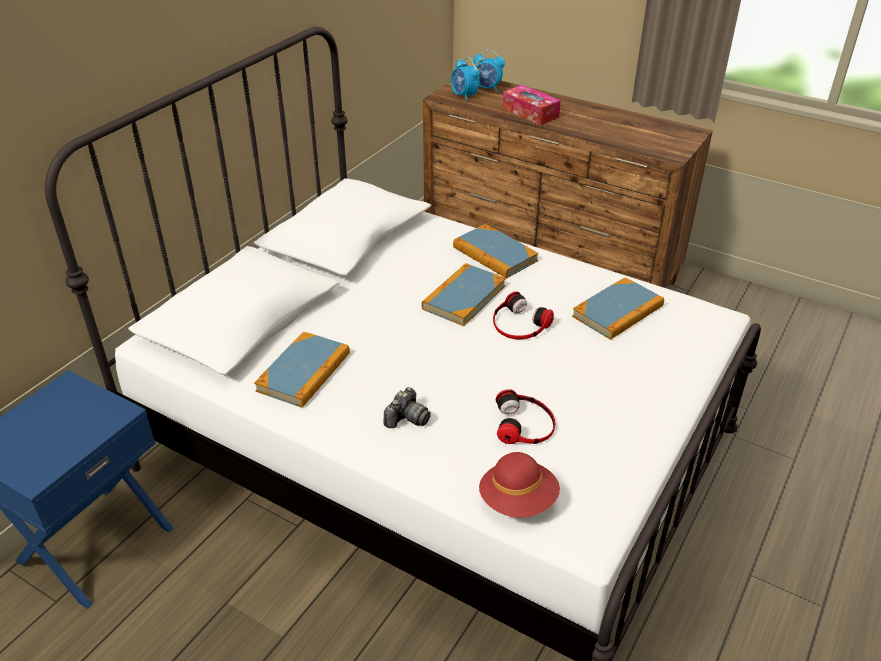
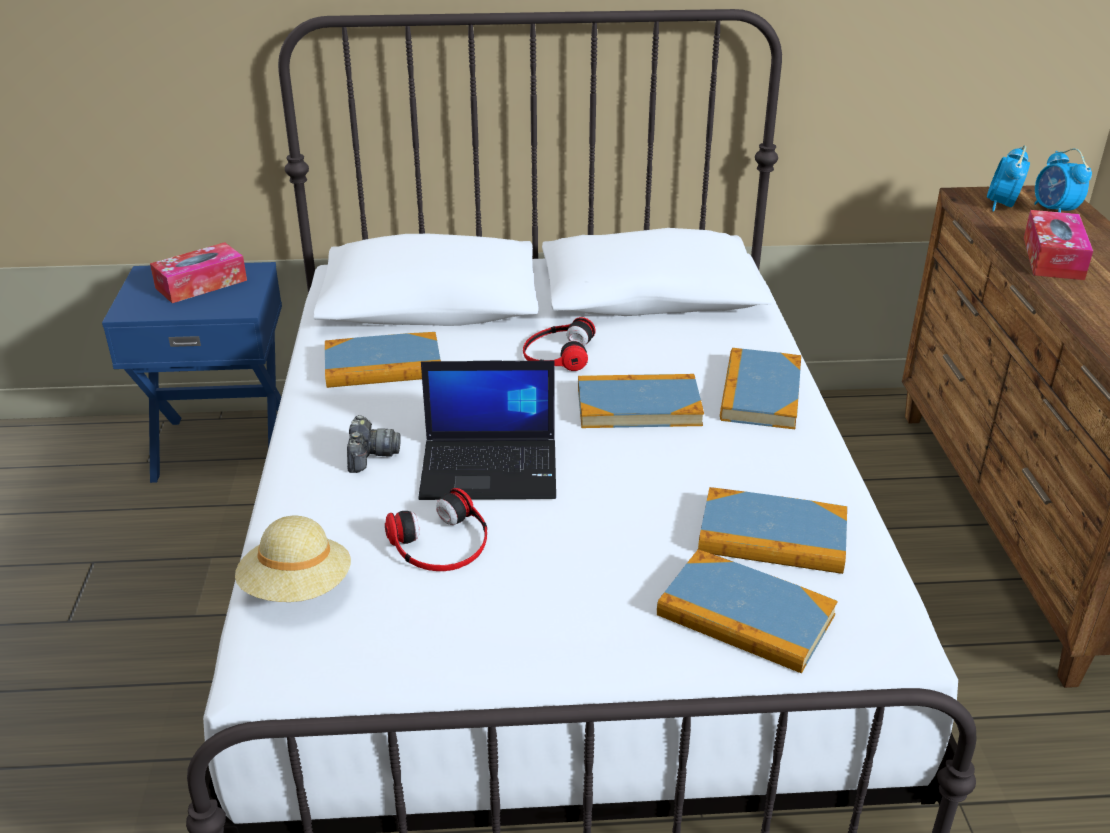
camera: 55 degrees right, 5 degrees down
camera [384,387,431,428] -> camera turned 90 degrees counterclockwise [347,415,400,473]
red hat [479,452,560,518] -> beige hat [235,516,351,602]
headphones [493,291,554,339] -> headphones moved to [523,317,596,371]
none -> tissue box [150,242,247,303]
none -> laptop [418,361,556,500]
none -> book [657,549,838,674]

